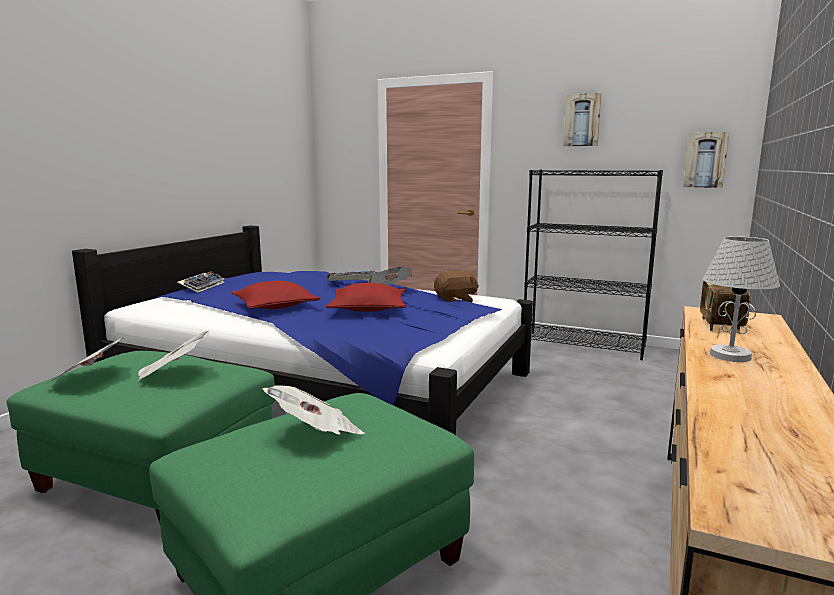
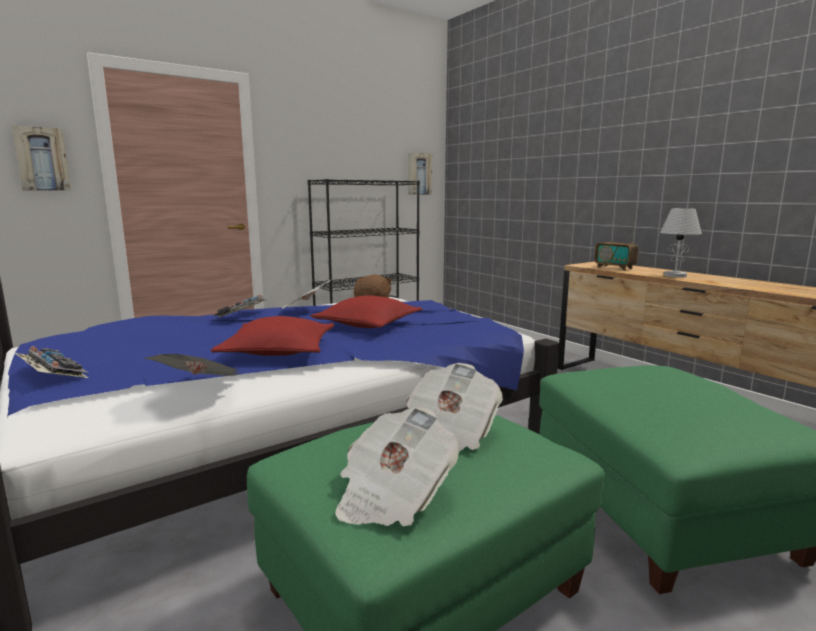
camera: 60 degrees left, 0 degrees up
newspaper [262,385,365,435] -> newspaper moved to [144,354,239,376]
picture [563,93,602,146] -> picture moved to [12,126,71,191]

